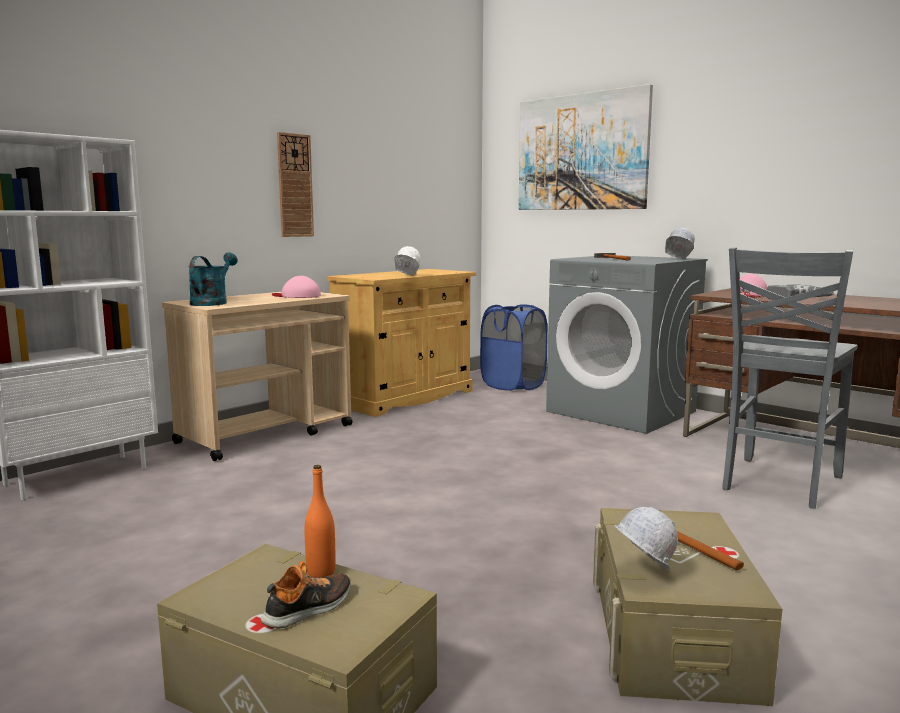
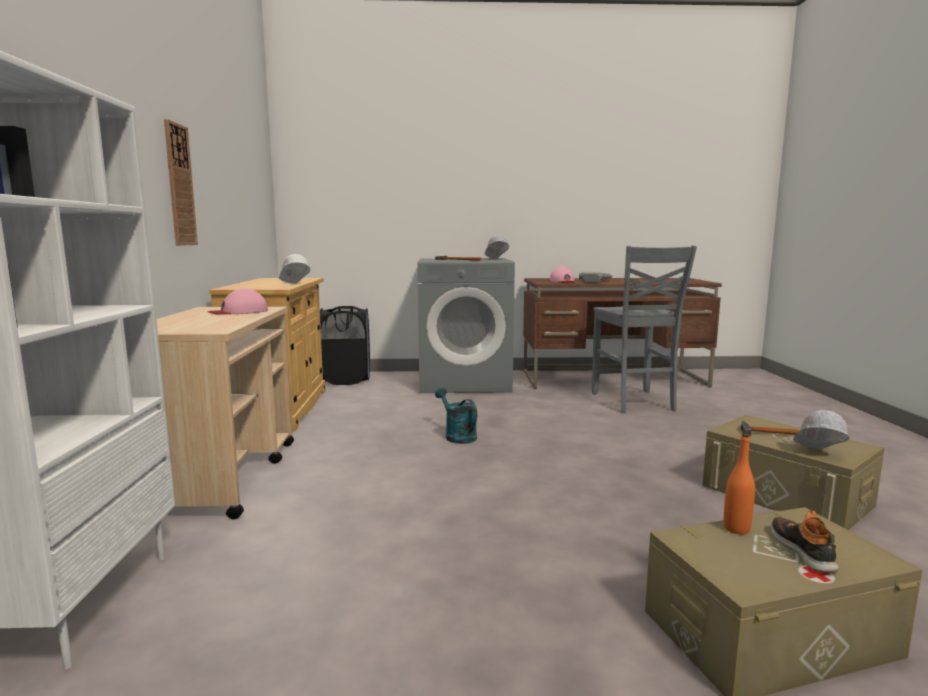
camera: 45 degrees left, 0 degrees up
turquoise watering can [188,252,238,306] -> turquoise watering can moved to [435,387,477,444]
blue laundry basket [480,304,548,391] -> black laundry basket [320,306,370,385]
picture [518,84,653,210] -> none

